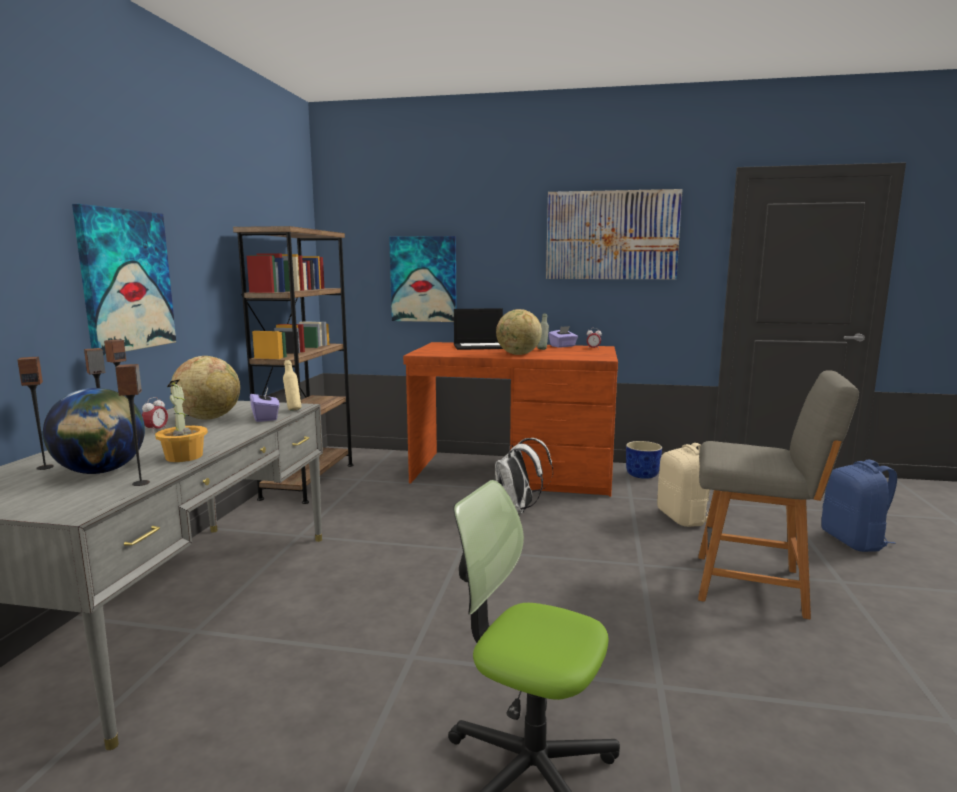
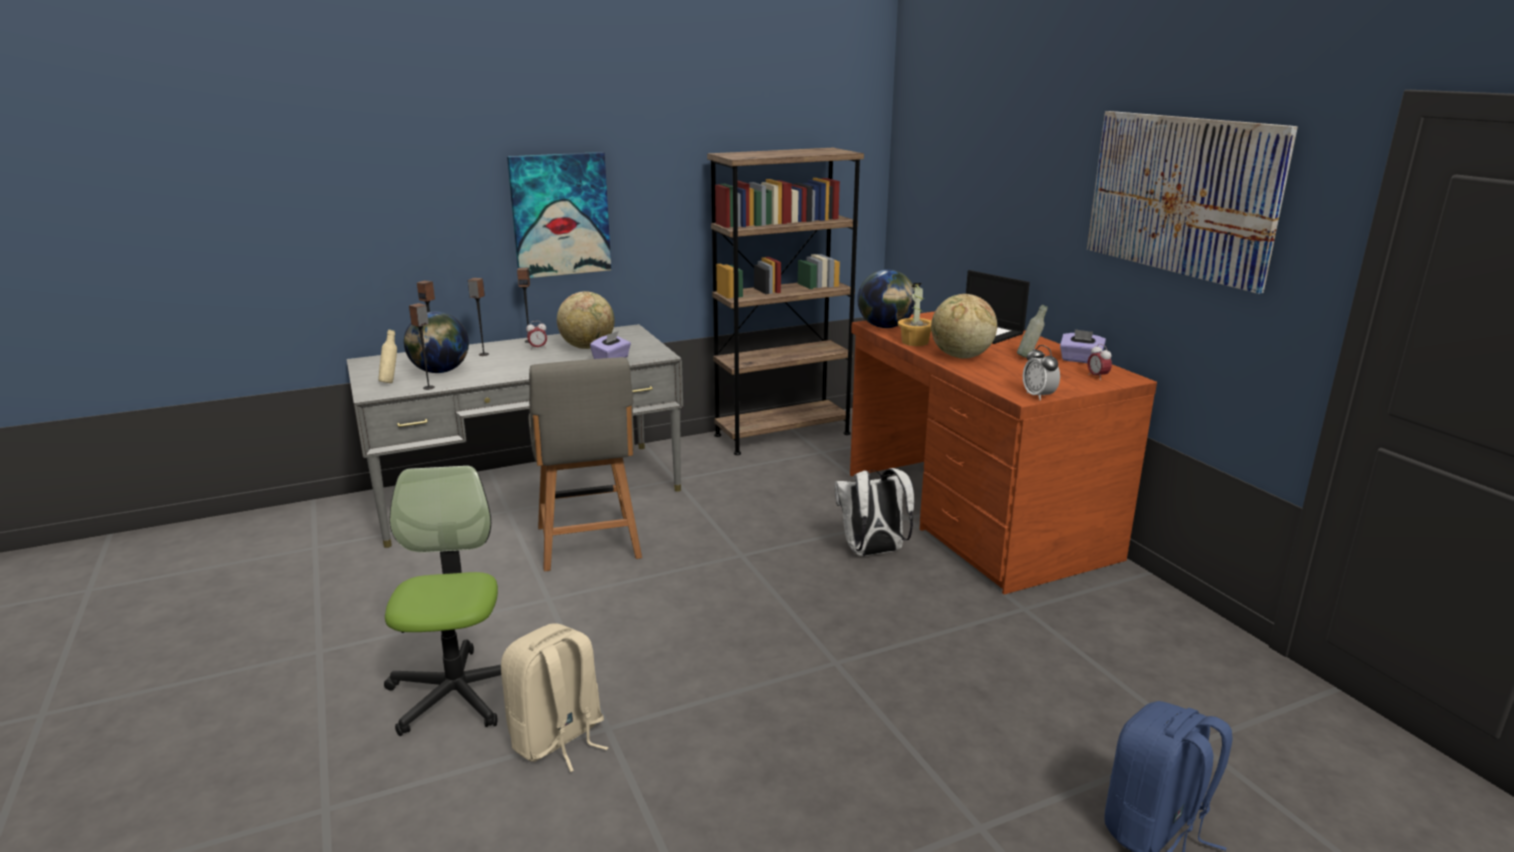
camera: 55 degrees right, 10 degrees up
potted plant [155,380,208,462] -> potted plant moved to [898,283,932,346]
beige bottle [283,360,301,411] -> beige bottle moved to [378,329,397,383]
picture [389,236,456,322] -> none
blue planter [626,441,662,479] -> none
beige backpack [657,443,710,527] -> beige backpack moved to [501,623,608,772]
grey chair [698,370,859,619] -> grey chair moved to [529,357,642,572]
none -> globe [857,269,915,328]
none -> alarm clock [1023,345,1060,400]

